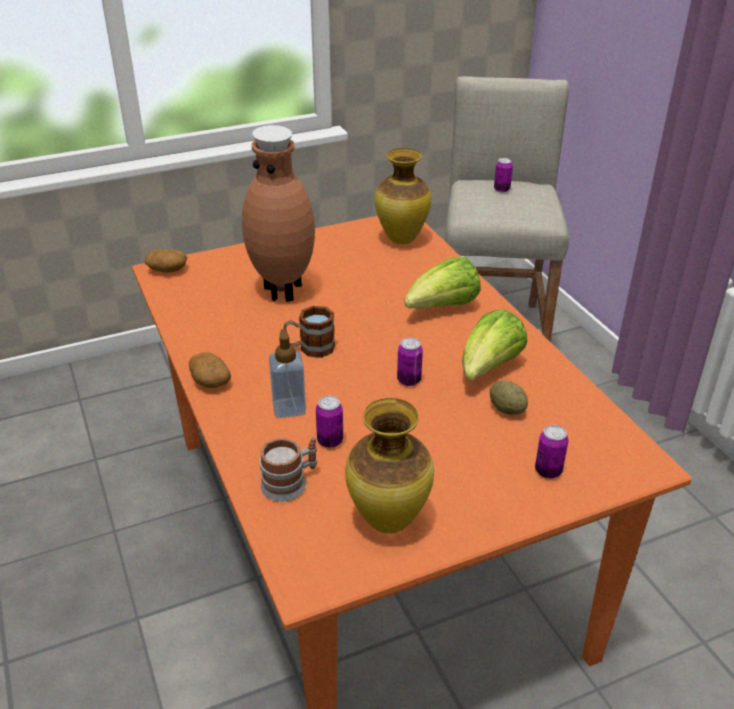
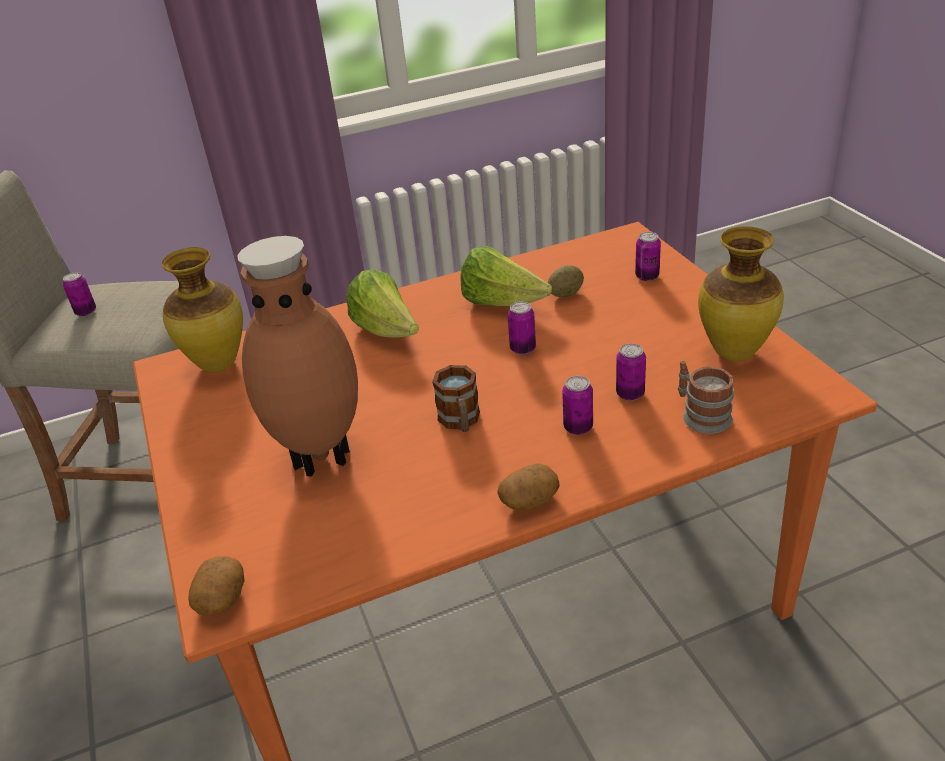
camera: 85 degrees left, 0 degrees up
soap dispenser [269,329,306,418] -> can [562,376,593,435]

